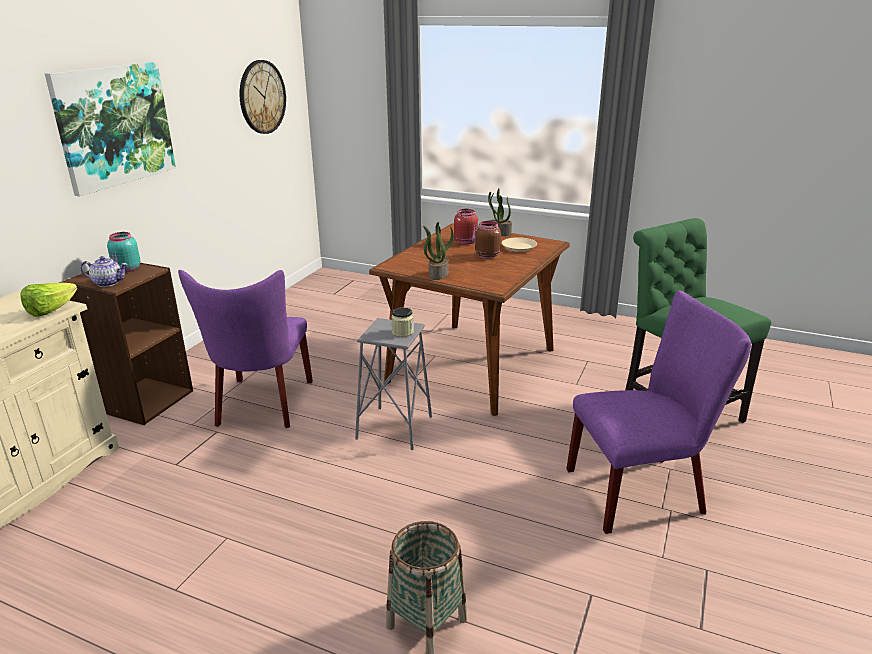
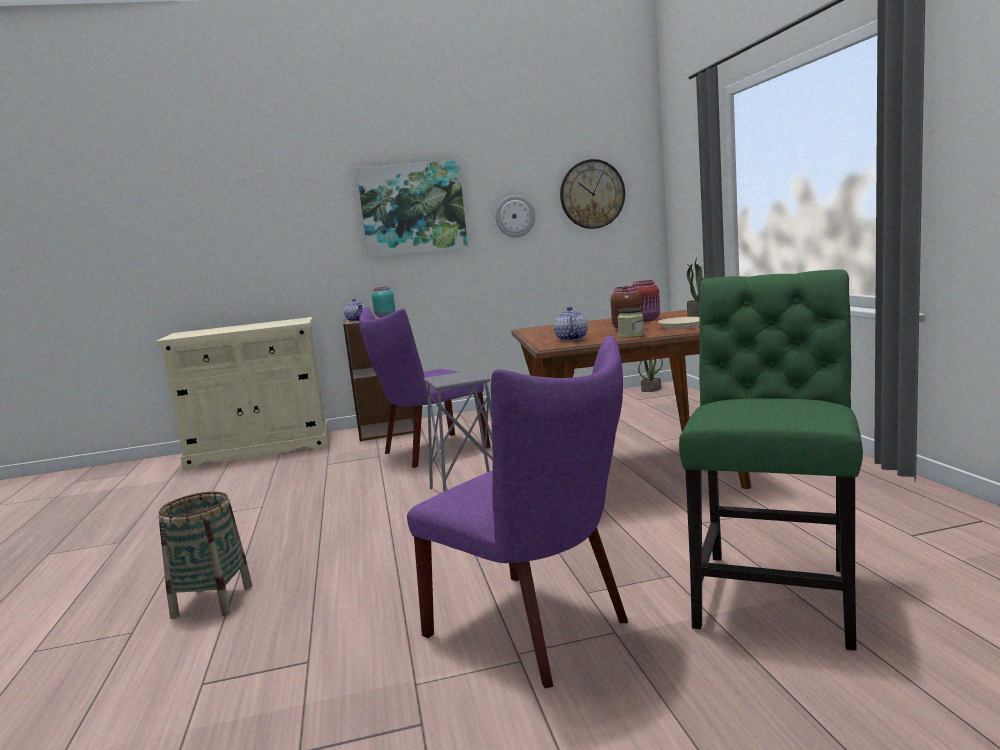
camera: 55 degrees right, 15 degrees down
lettuce [20,283,77,317] -> none
jar [391,307,414,337] -> jar moved to [617,308,644,338]
potted plant [423,222,454,280] -> potted plant moved to [638,359,663,392]
none -> wall clock [495,195,535,237]
none -> teapot [554,307,588,341]

